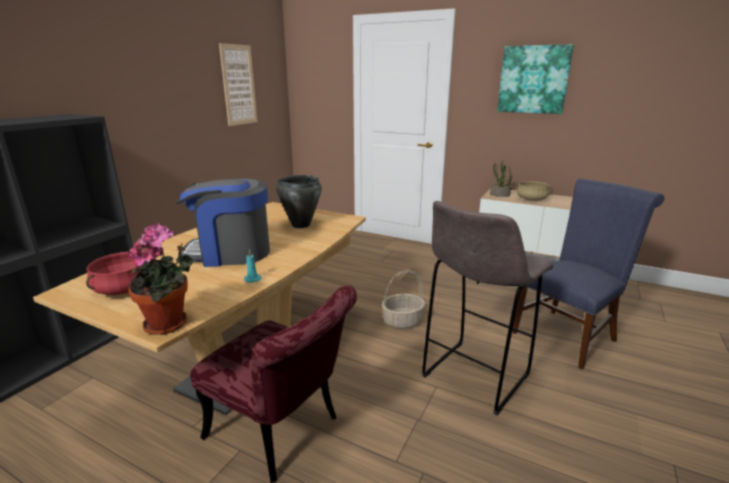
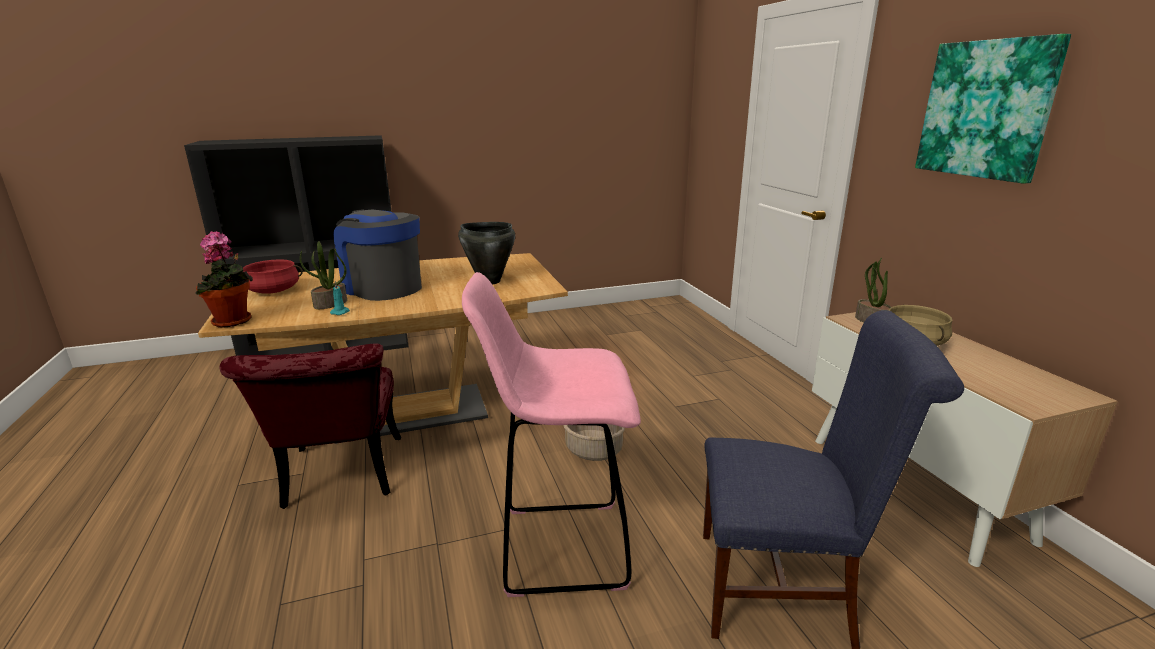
camera: 45 degrees right, 0 degrees up
picture [219,43,257,126] -> none
grey stool [422,201,554,416] -> pink stool [462,272,641,597]
none -> potted plant [300,241,347,309]

